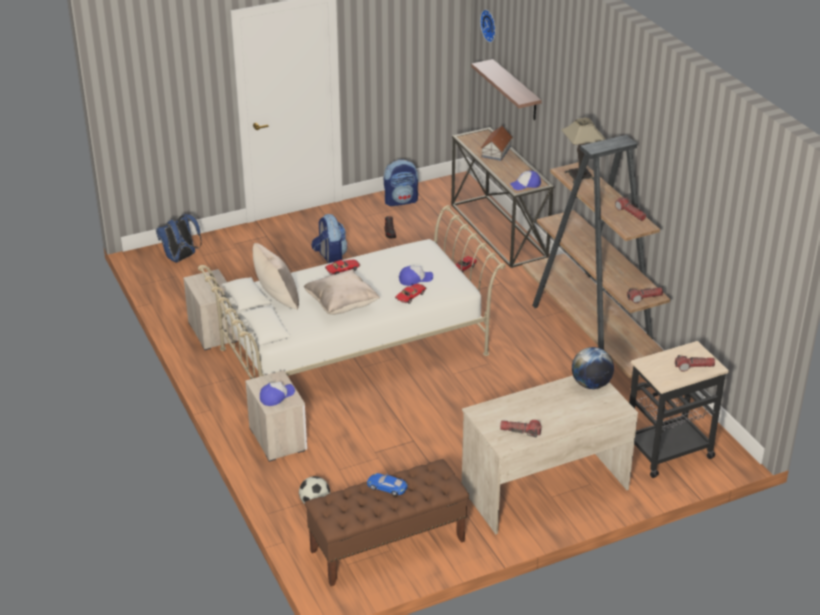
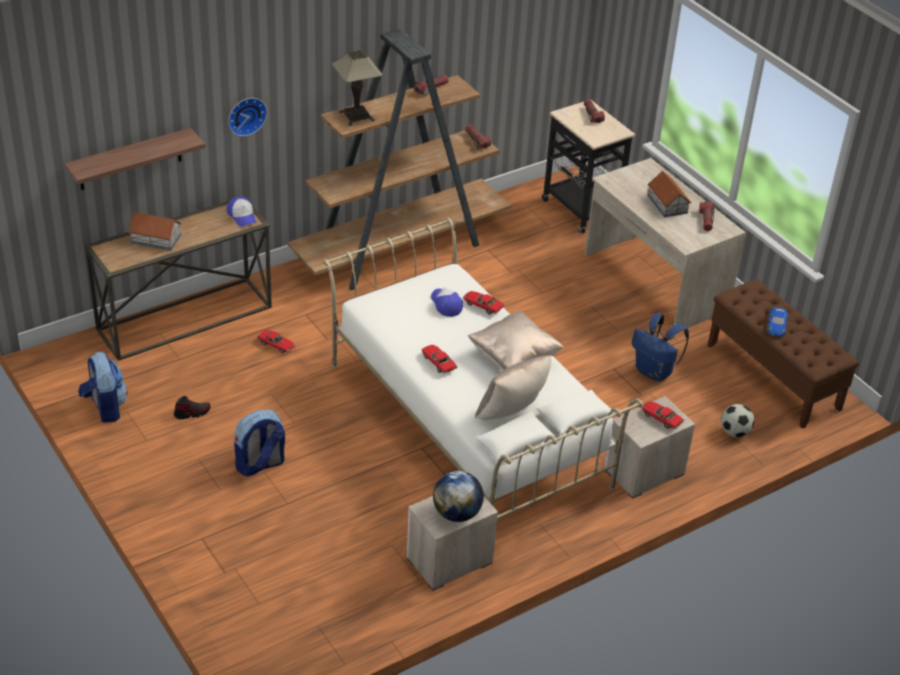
camera: 100 degrees left, 5 degrees up
blue backpack [156,214,202,262] -> blue backpack moved to [632,313,689,382]
cap [260,382,295,406] -> toy car [641,401,684,429]
wall clock [480,9,496,43] -> wall clock moved to [228,98,267,136]
globe [572,347,614,389] -> globe moved to [433,471,484,522]
none -> toy house [647,171,691,217]

